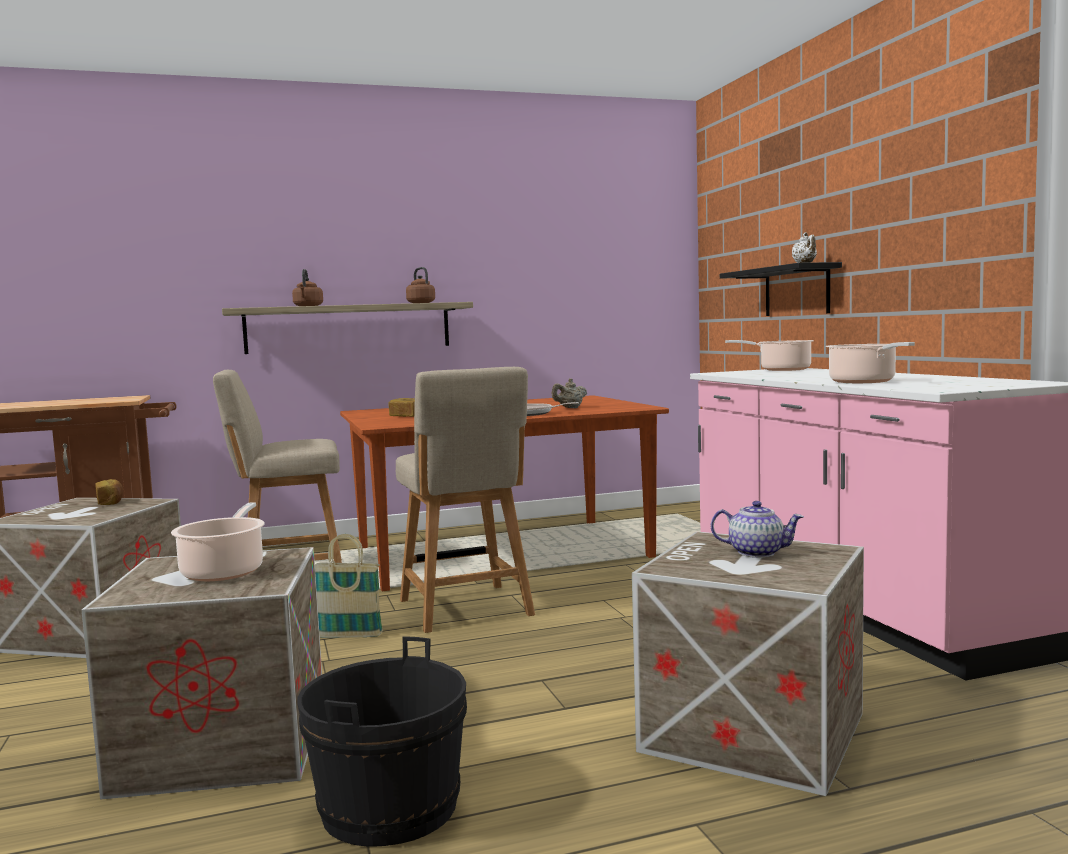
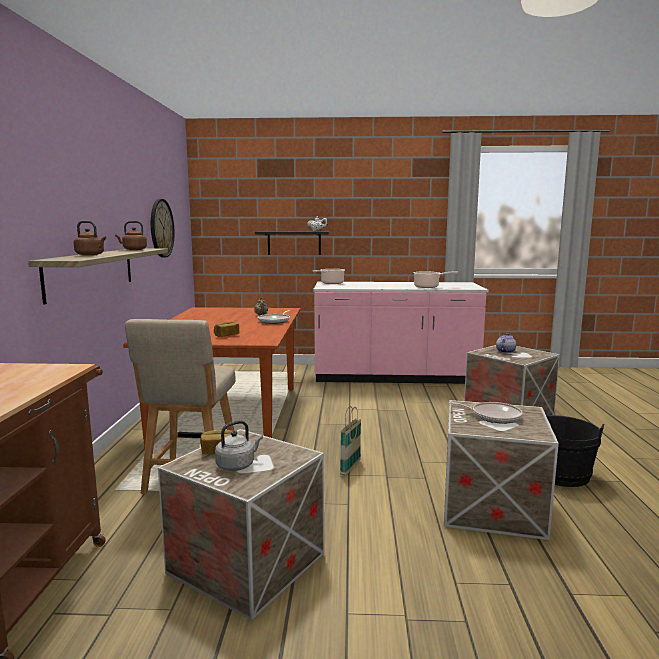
camera: 70 degrees left, 5 degrees up
cooking pot [171,502,265,581] -> frying pan [448,402,523,424]
beige chair [396,367,535,633] -> none
none -> wall clock [151,199,175,257]
none -> grey kettle [215,420,263,471]

